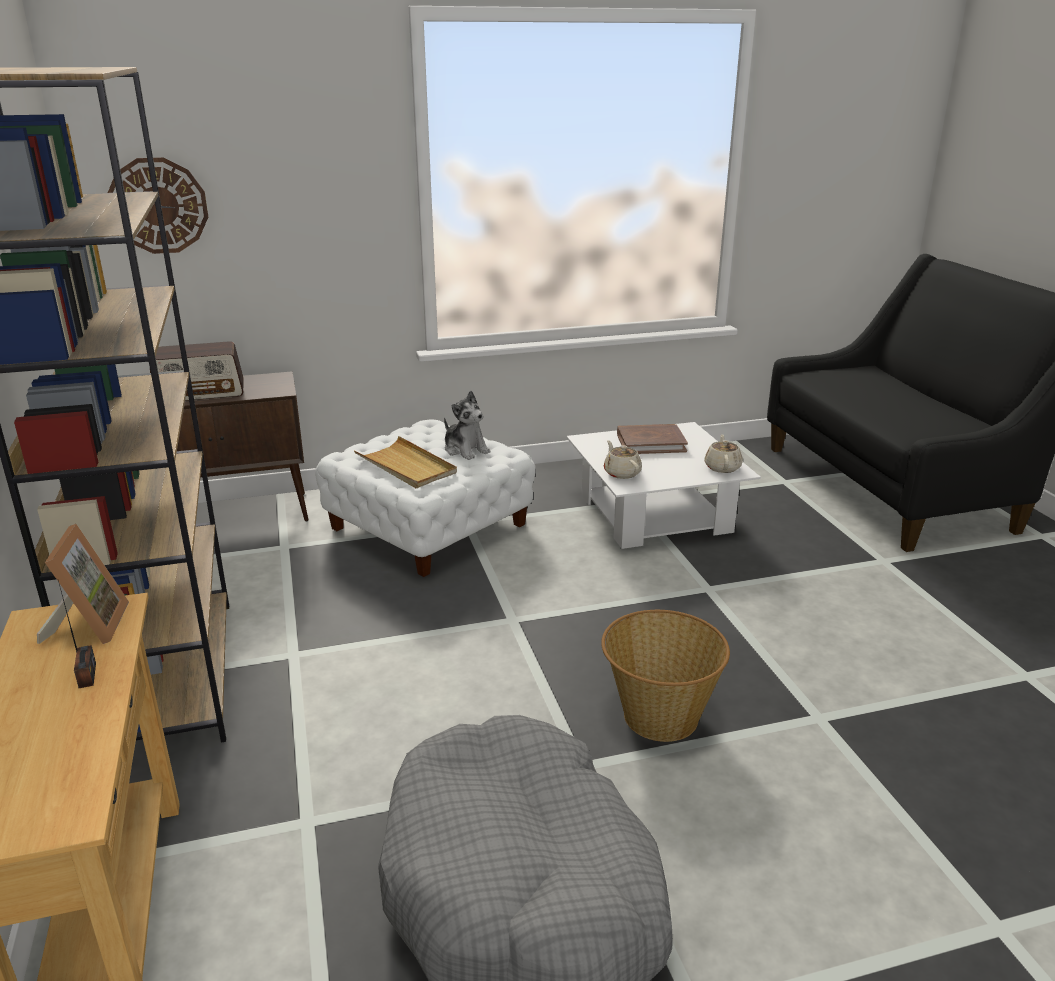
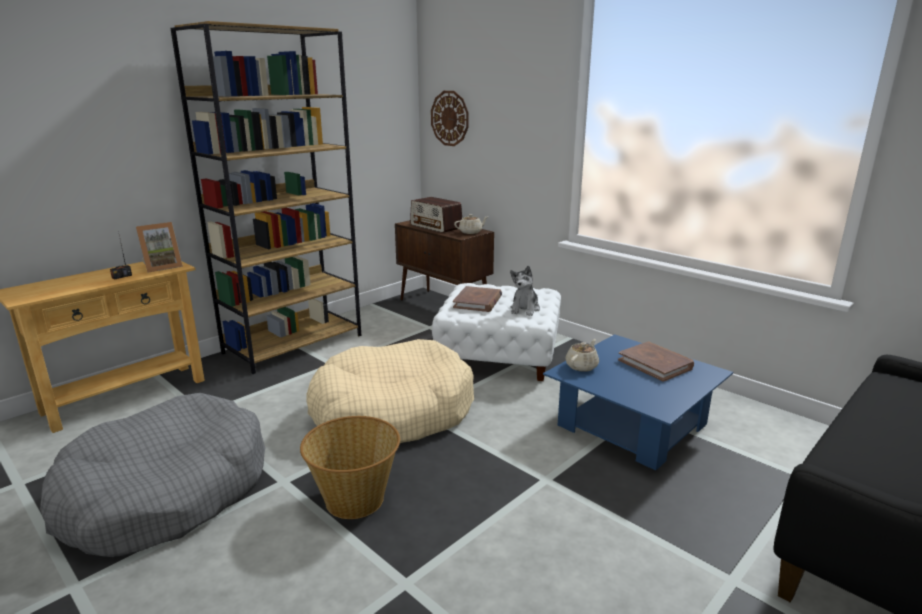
camera: 60 degrees right, 5 degrees down
beige tray [354,436,457,488] -> brown book [453,286,502,312]
white coffee table [567,422,761,549] -> blue coffee table [543,334,733,470]
beige teapot [704,434,743,473] -> beige teapot moved to [454,214,488,234]
none -> beige dog bed [306,339,474,443]

